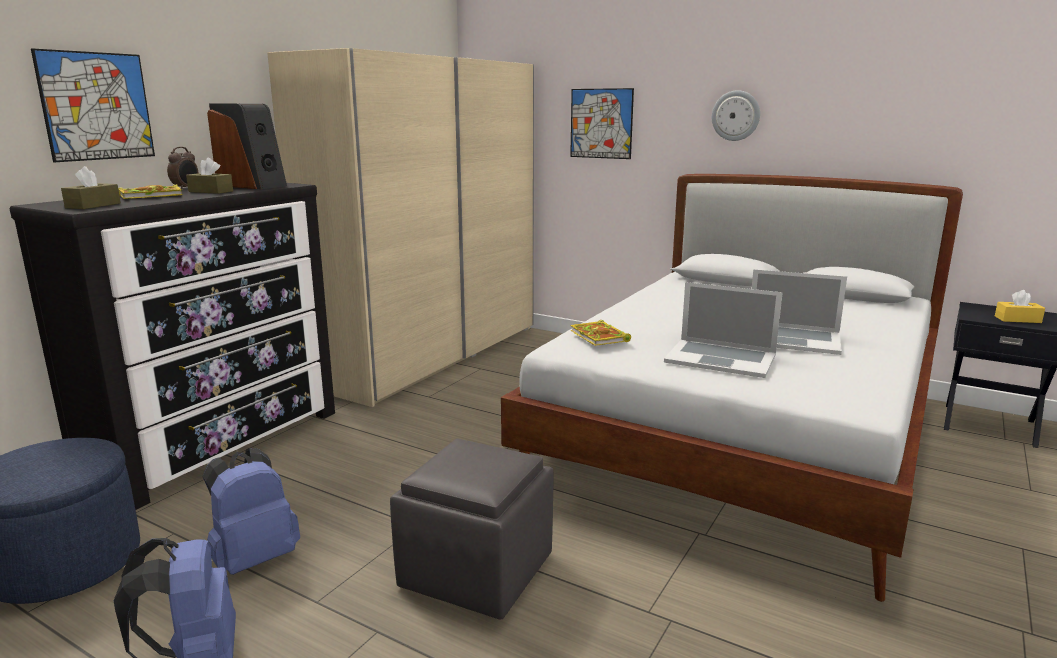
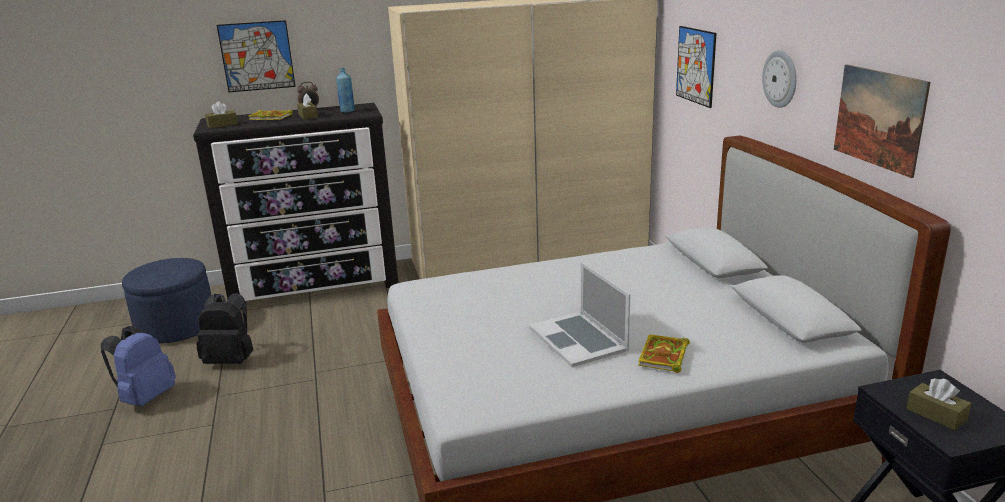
camera: 45 degrees right, 5 degrees up
blue backpack [202,448,300,575] -> black backpack [196,294,253,364]
speaker [207,103,287,189] -> blue bottle [336,68,355,113]
grey ottoman [390,439,553,620] -> none
book [570,320,631,346] -> book moved to [638,334,690,373]
laptop [664,282,783,378] -> none
yellow tissue box [995,290,1045,323] -> brown tissue box [906,378,972,430]
none -> picture [834,64,930,178]

